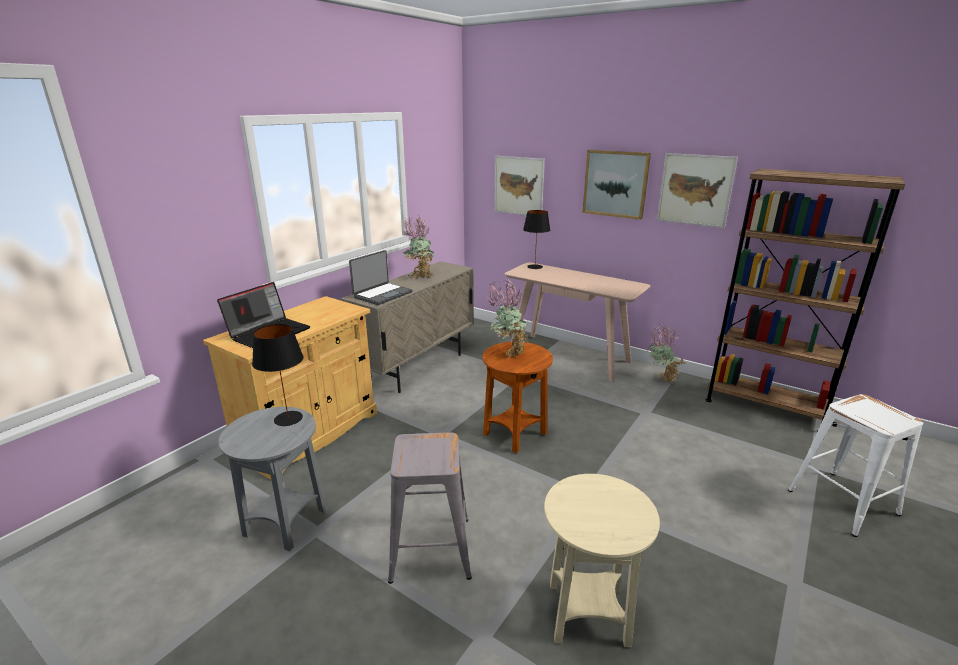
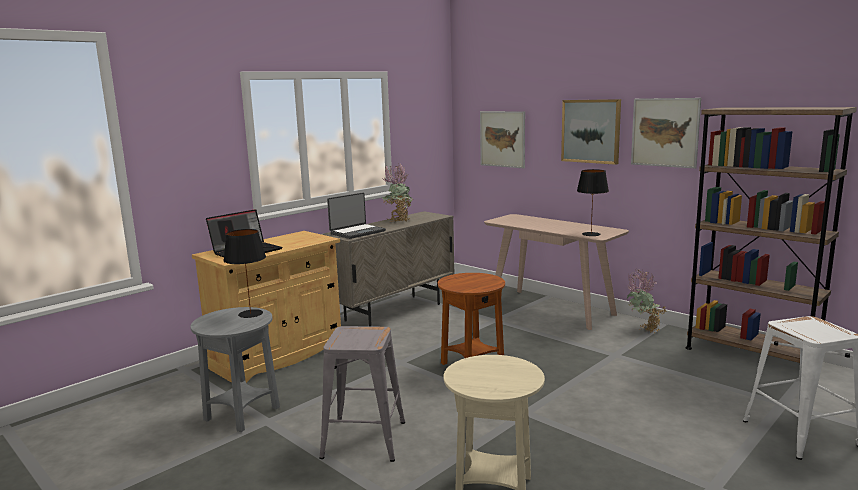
camera: 10 degrees right, 10 degrees down
potted plant [487,278,528,359] -> none
black table lamp [523,210,550,269] -> black table lamp moved to [577,169,609,236]

